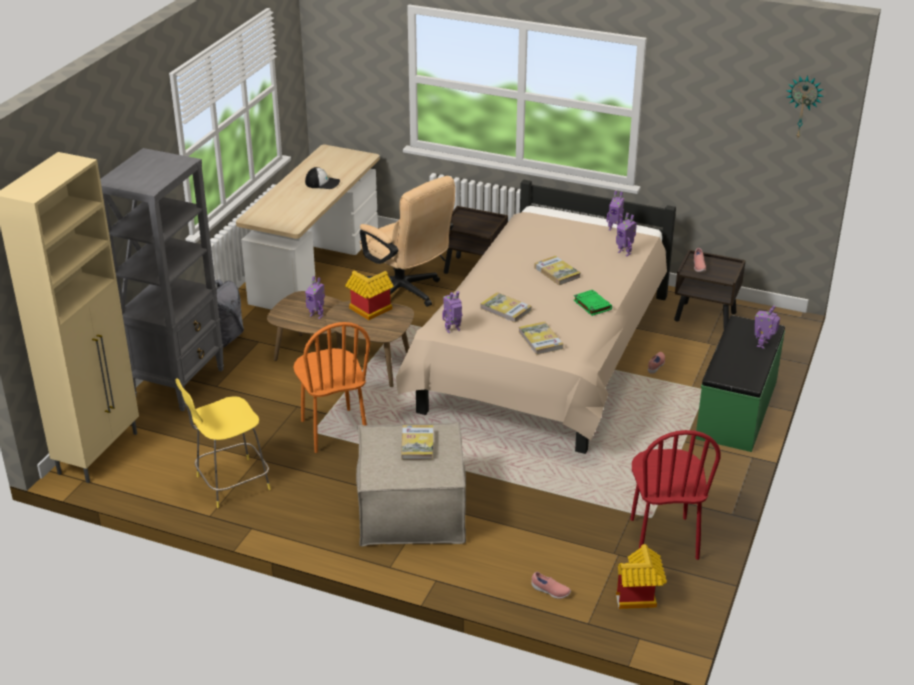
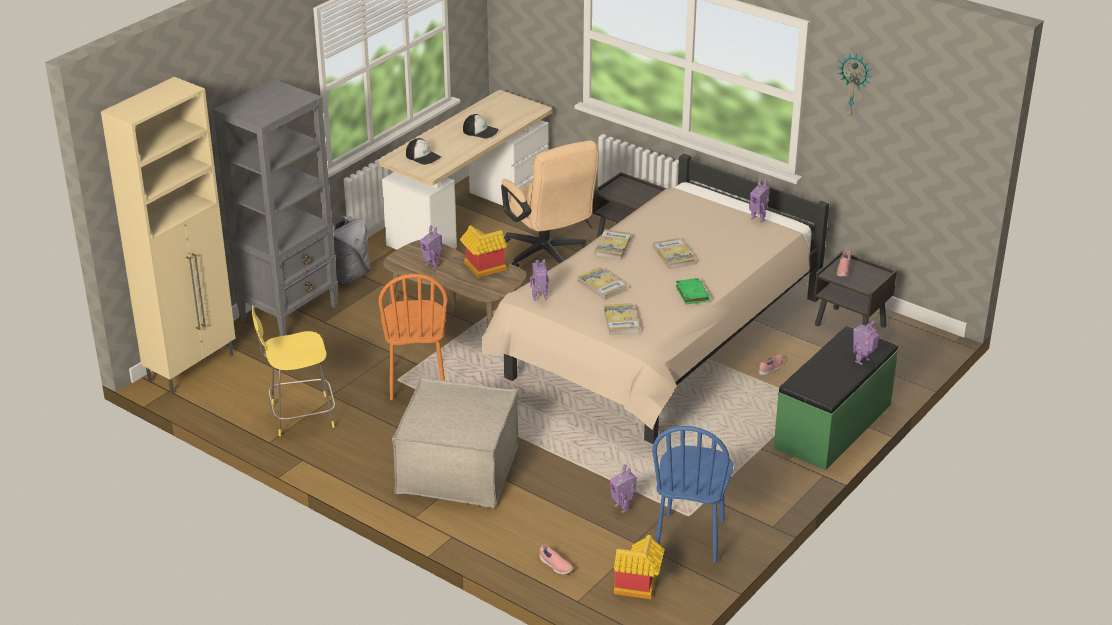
camera: 15 degrees right, 0 degrees up
book [401,425,433,460] -> book moved to [595,229,631,260]
toy robot [616,213,637,256] -> toy robot moved to [610,464,637,513]
red chair [630,430,721,560] -> blue chair [652,426,733,563]
wall clock [786,75,823,137] -> wall clock moved to [837,53,871,118]
none -> cap [406,138,441,165]

